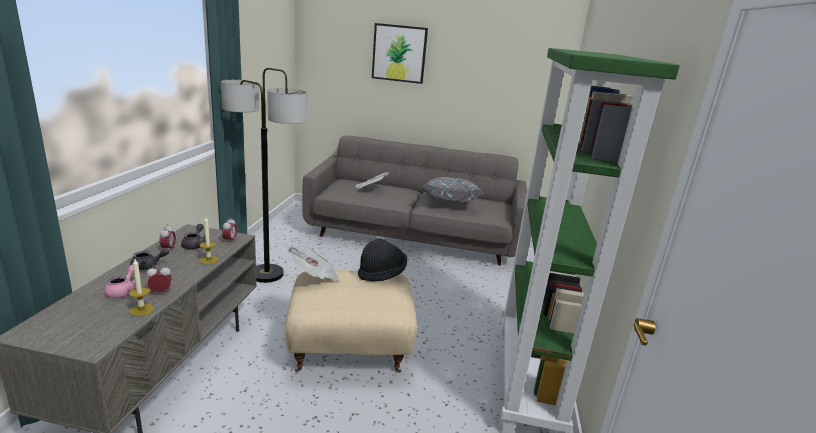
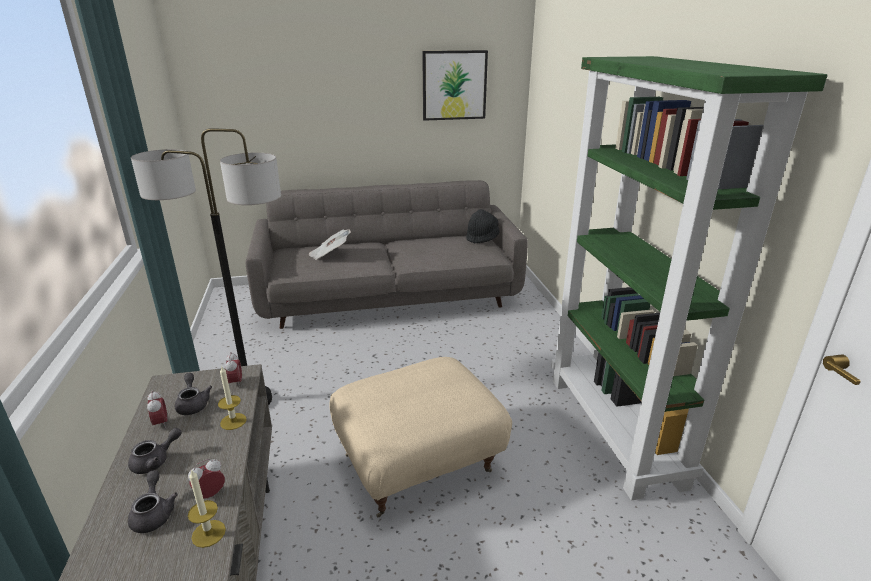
camera: 20 degrees left, 5 degrees up
pink teapot [104,265,136,298] -> grey teapot [128,470,178,533]
newspaper [287,246,340,281] -> none
black hat [358,238,407,282] -> black hat moved to [466,209,499,244]
picture [372,23,428,84] -> picture moved to [422,50,488,121]
grey pillow [422,177,484,203] -> none

